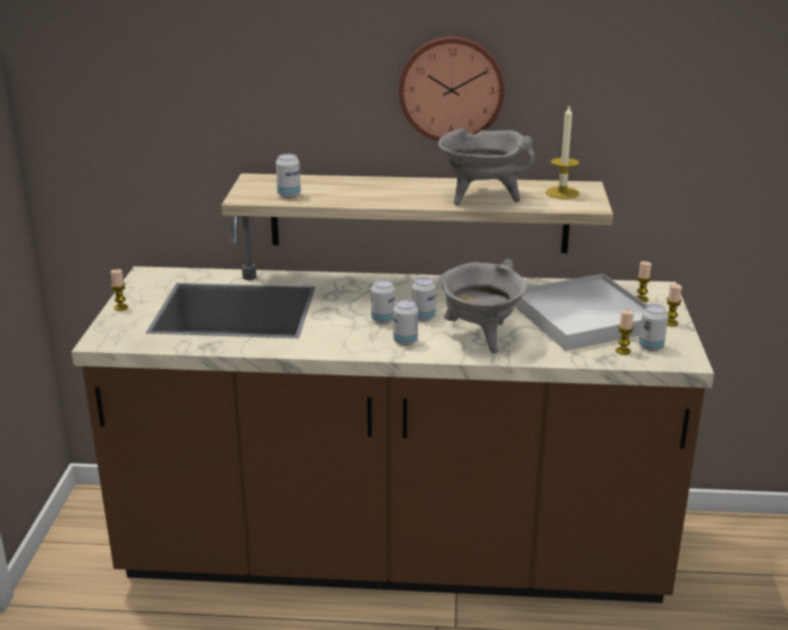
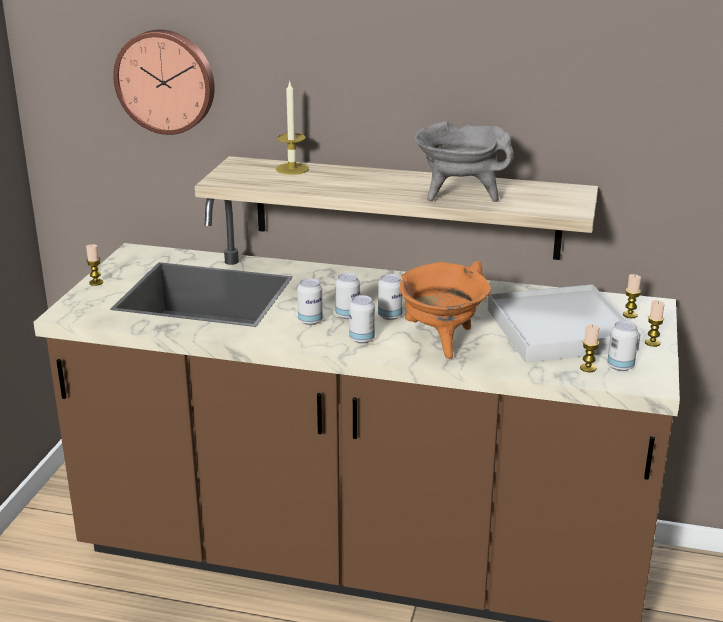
camera: 10 degrees right, 0 degrees up
can [276,154,301,198] -> can moved to [297,278,323,325]
wall clock [399,36,505,142] -> wall clock moved to [113,29,215,135]
grey cooking pot [439,259,528,353] -> orange cooking pot [399,261,491,359]
candle [546,106,579,199] -> candle moved to [276,80,309,175]

